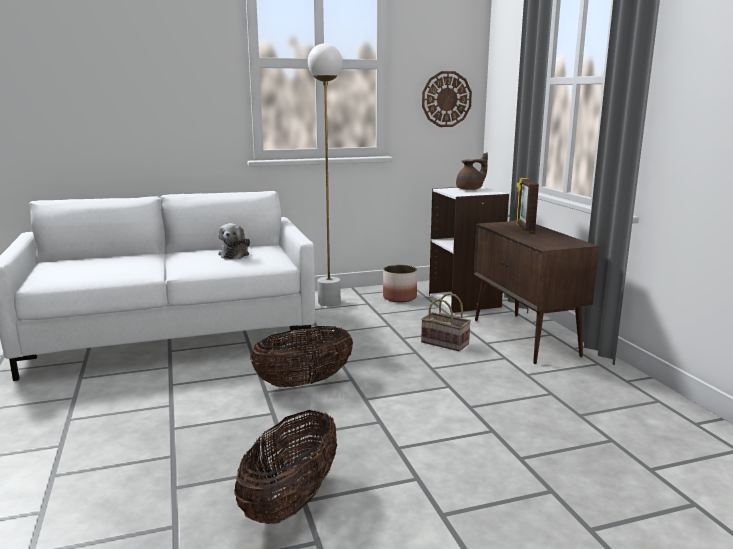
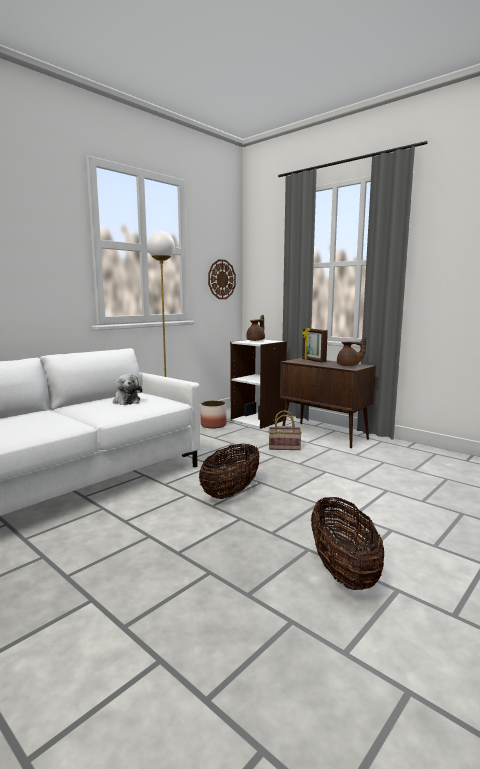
camera: 30 degrees left, 5 degrees down
none -> brown teapot [337,337,366,366]

